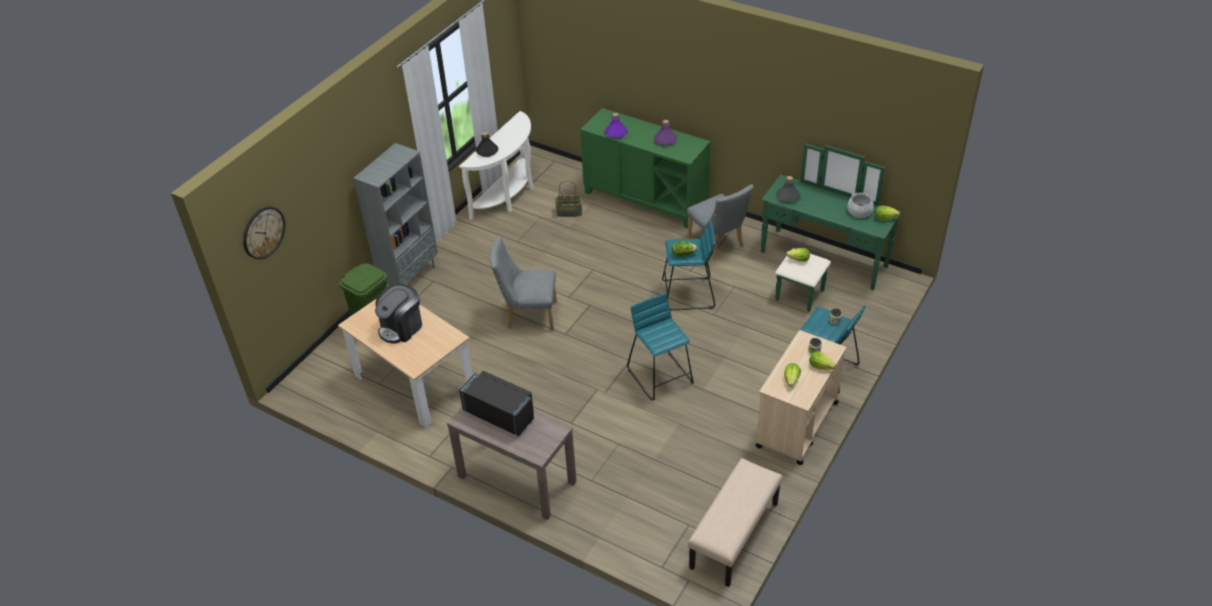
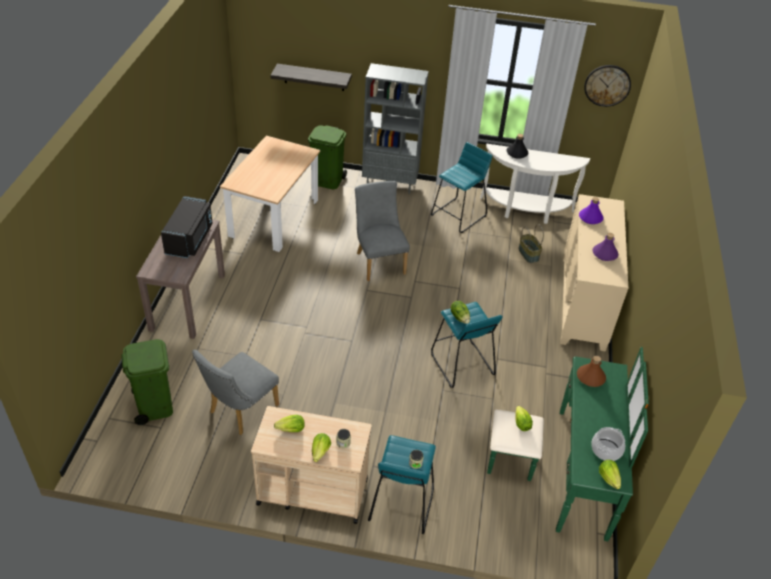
camera: 65 degrees right, 0 degrees up
wall clock [243,207,285,259] -> wall clock moved to [584,65,631,107]
coffee machine [375,284,422,344] -> none
green cabinet [580,108,711,228] -> beige cabinet [560,194,628,351]
turquoise stool [627,293,693,400] -> turquoise stool moved to [431,142,492,233]
grey chair [687,184,754,260] -> grey chair moved to [192,350,279,435]
beige bench [688,458,783,587] -> none
grey bottle [776,176,800,203] -> brown bottle [577,356,606,387]
none -> green trash can [121,339,173,425]
none -> shelf [270,64,352,91]

